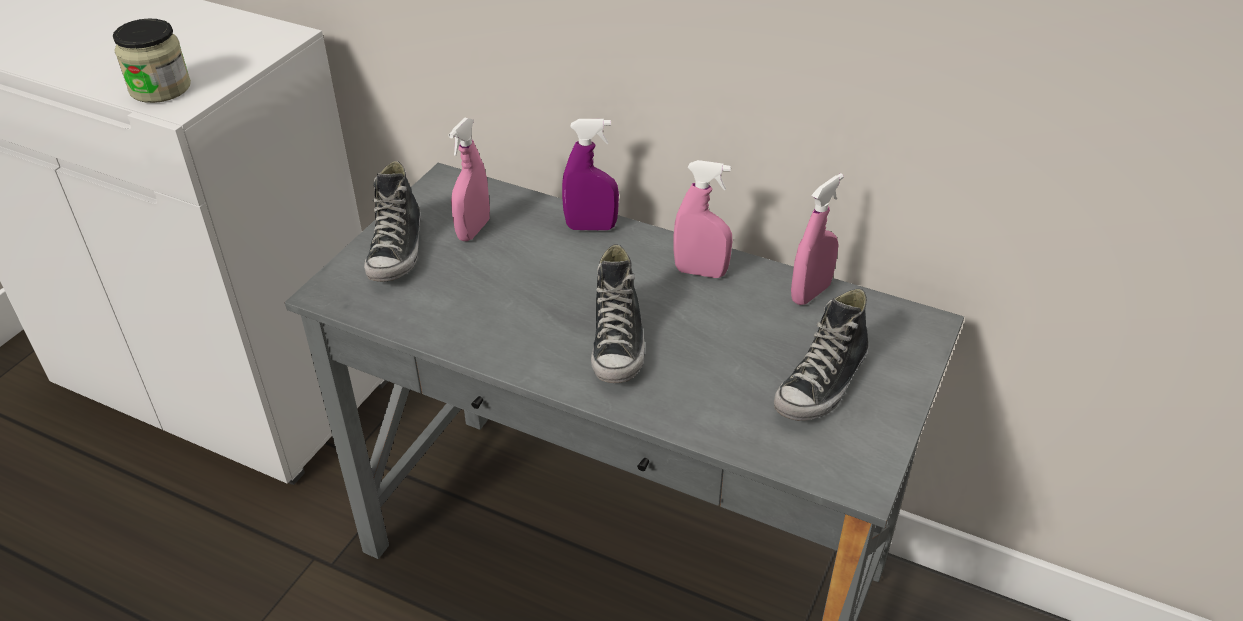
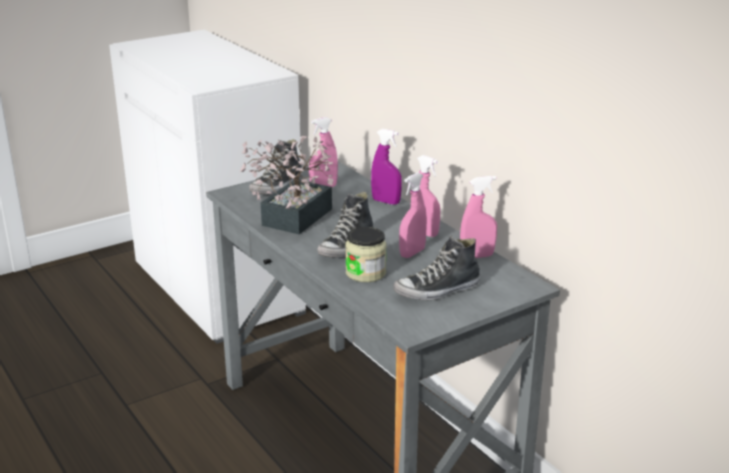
camera: 30 degrees right, 15 degrees down
jar [113,19,191,103] -> jar moved to [345,227,387,282]
none -> potted plant [240,136,334,234]
none -> pink spray bottle [399,172,427,258]

